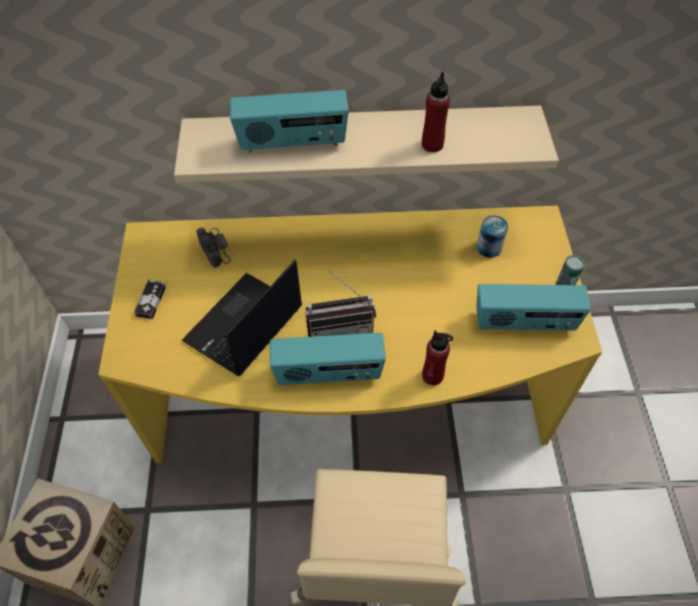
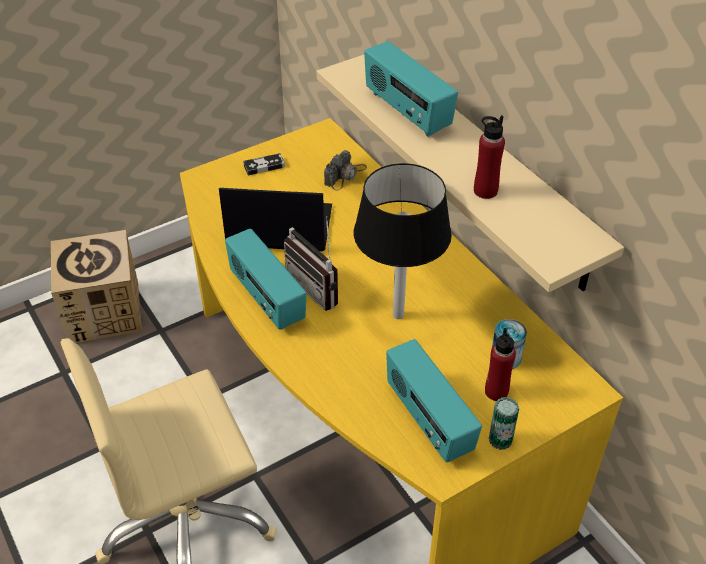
camera: 60 degrees right, 10 degrees down
red bottle [422,331,453,385] -> red bottle moved to [485,328,516,401]
none -> black table lamp [354,163,452,319]

